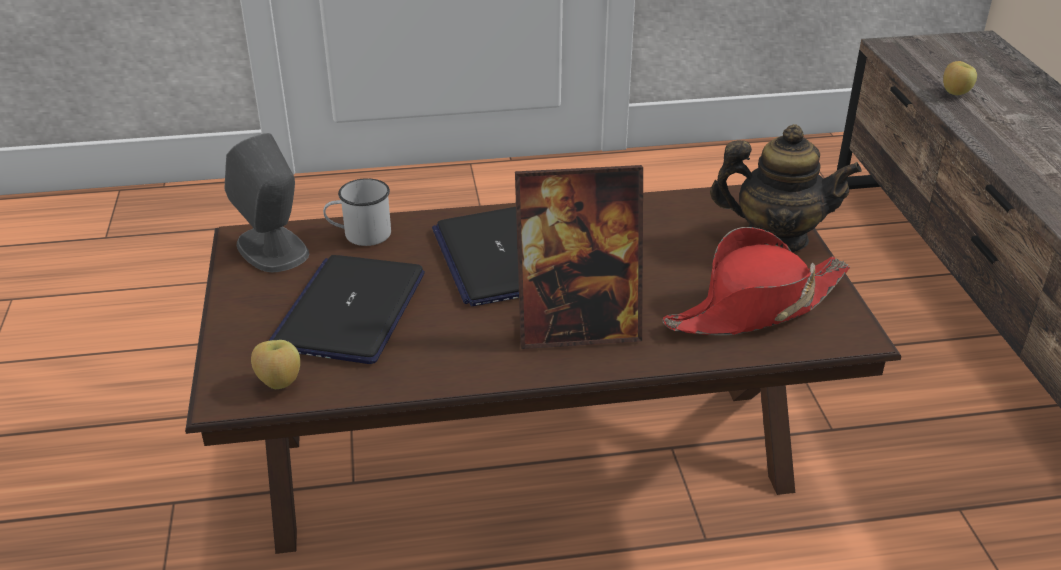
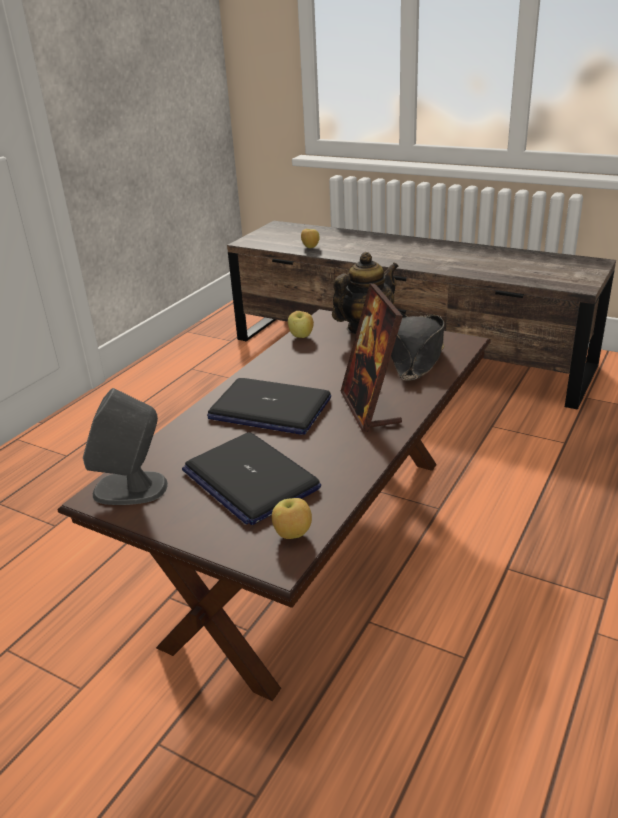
camera: 50 degrees left, 5 degrees down
white mug [323,178,391,246] -> none
picture frame [515,165,643,349] -> picture frame turned 135 degrees clockwise [340,283,403,432]
red hat [663,227,850,336] -> black hat [391,311,444,381]
none -> apple [288,311,314,338]

